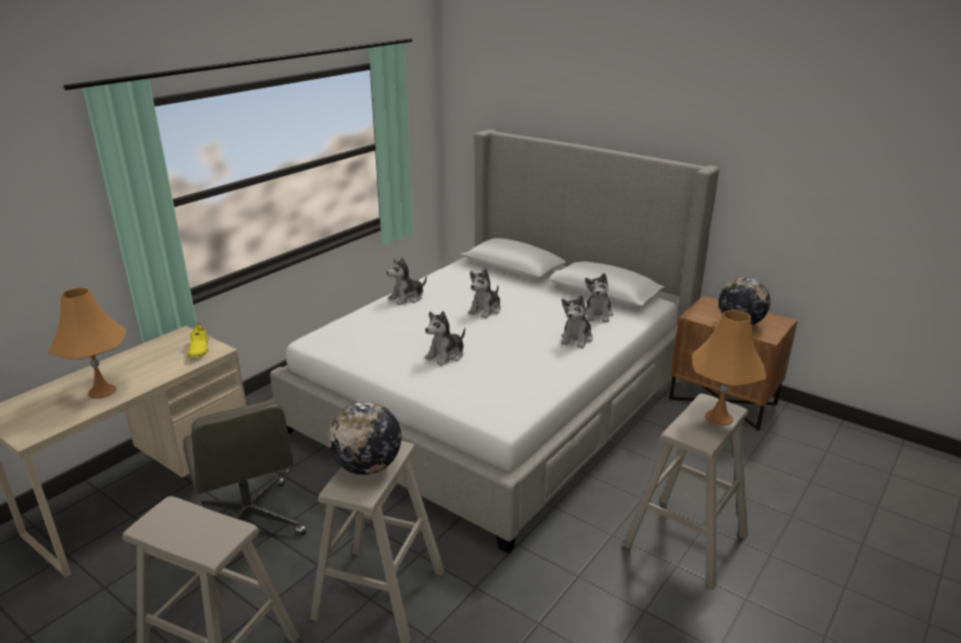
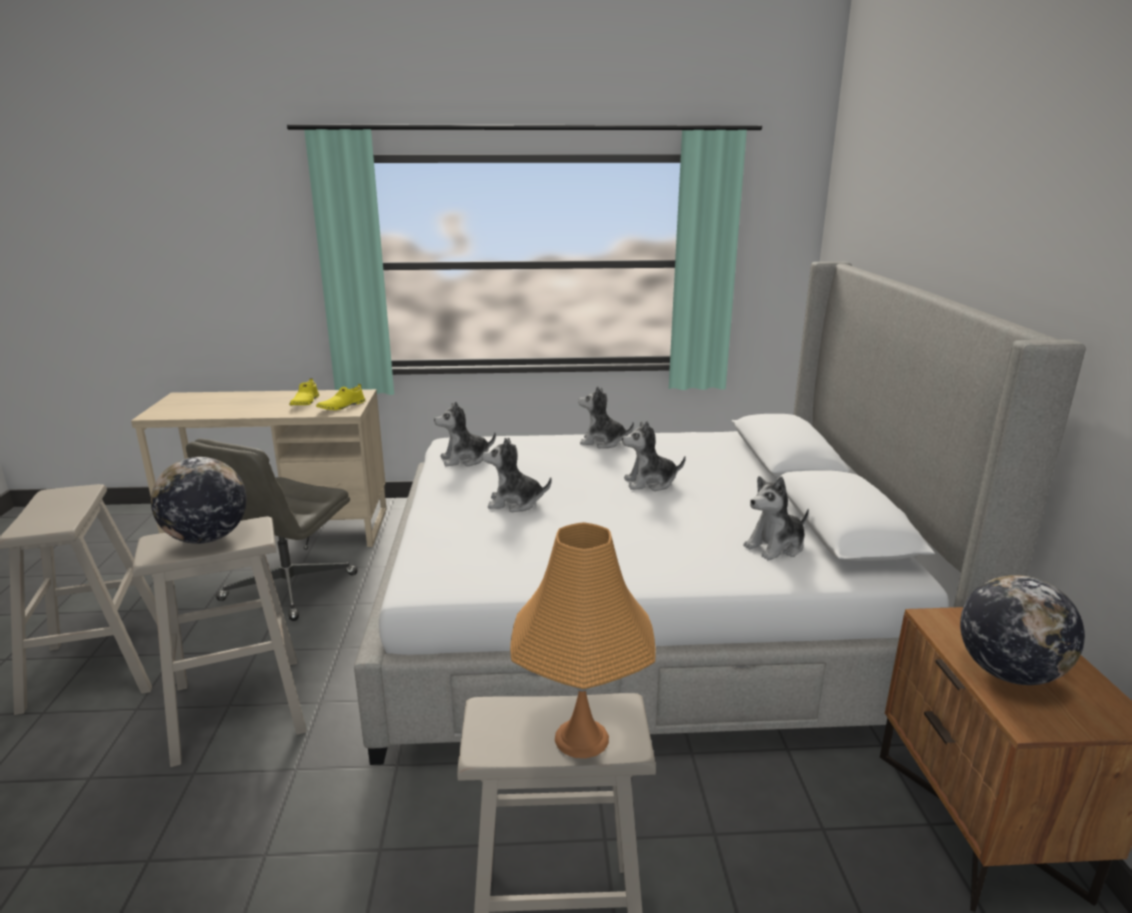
camera: 50 degrees right, 5 degrees down
orange table lamp [48,287,126,399] -> none
plush toy [561,296,593,348] -> plush toy moved to [434,402,496,466]
none -> yellow shoe [289,379,319,406]

